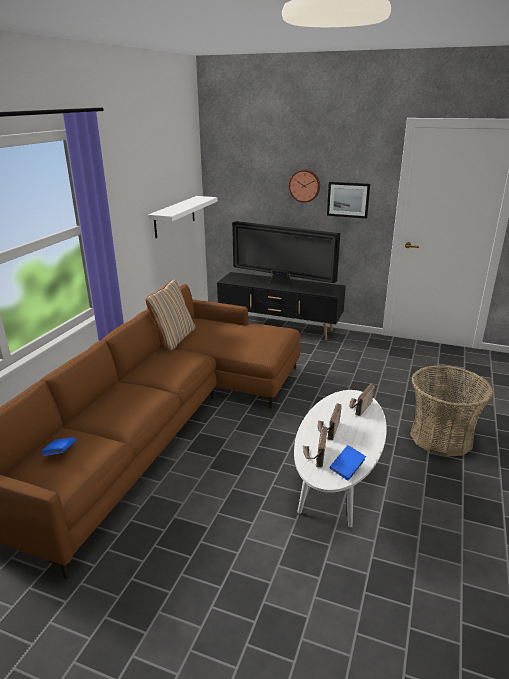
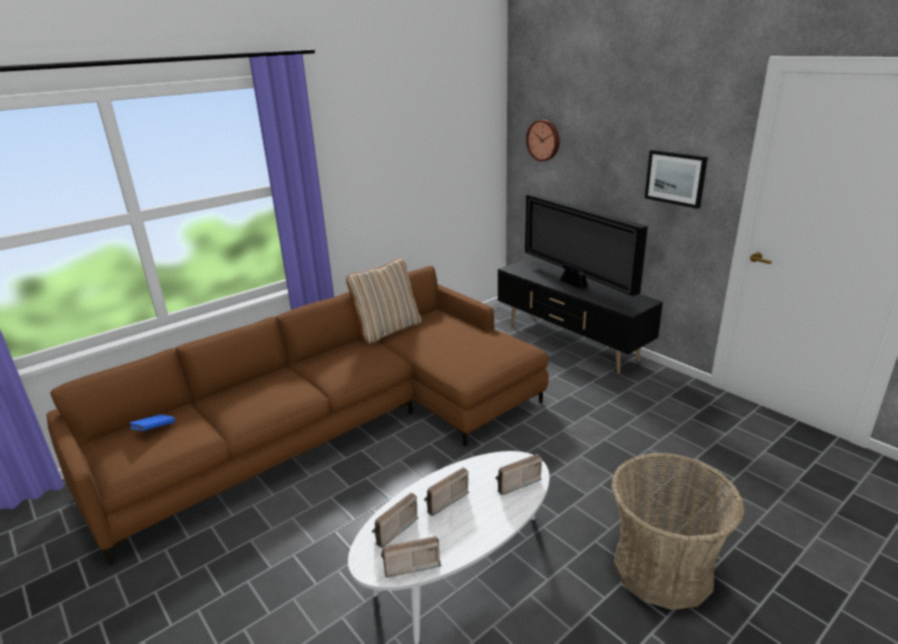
camera: 30 degrees right, 0 degrees up
white shelf [148,196,218,238] -> none
wall clock [289,170,320,203] -> wall clock moved to [526,120,559,161]
blue book [330,445,366,481] -> radio [381,537,442,577]

